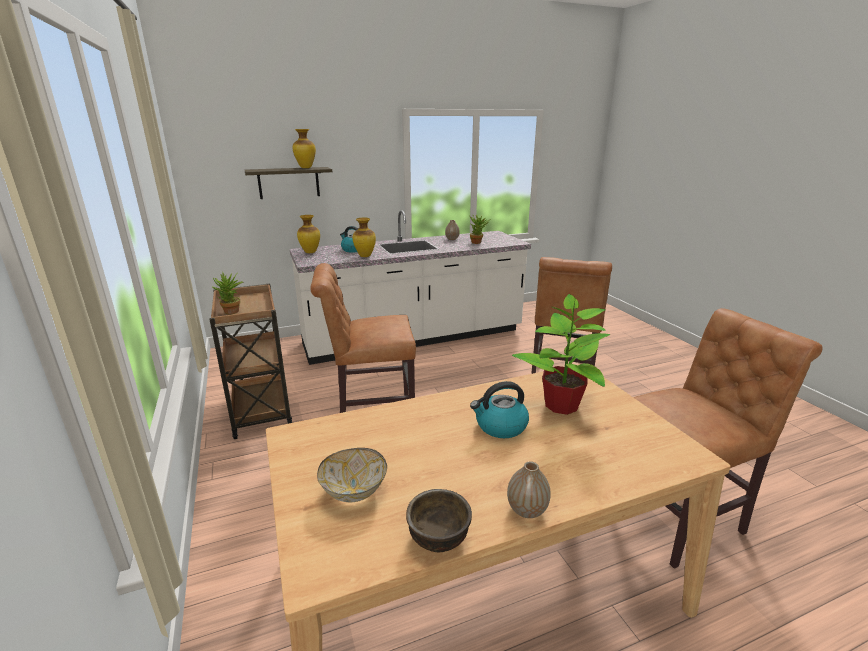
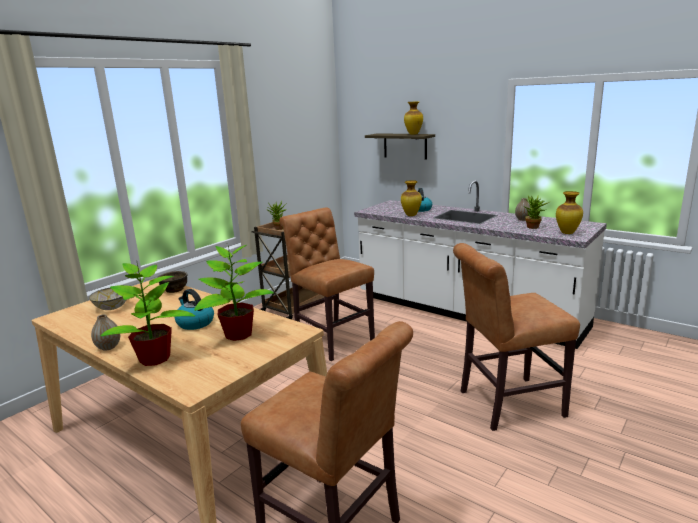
camera: 60 degrees right, 5 degrees down
vase [297,215,320,253] -> vase moved to [556,191,583,234]
brown bowl [406,489,472,552] -> brown bowl moved to [157,271,188,293]
none -> potted plant [101,263,195,366]

